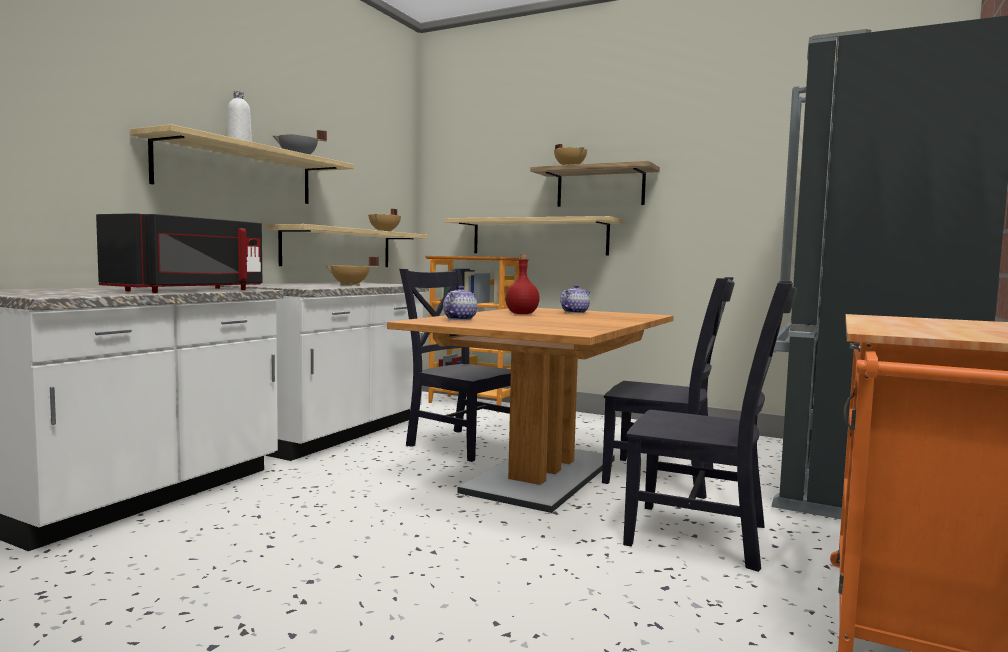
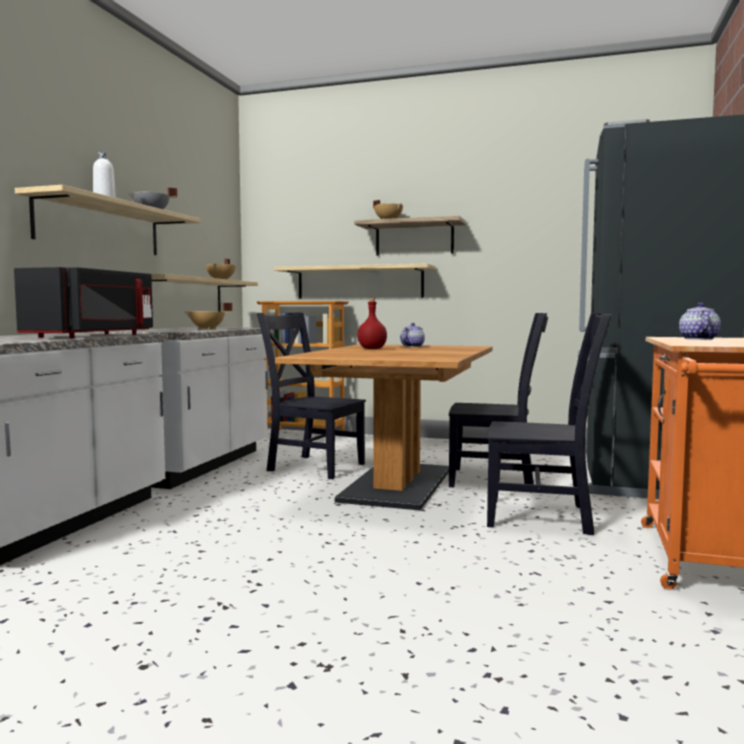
camera: 10 degrees left, 0 degrees up
teapot [443,286,477,320] -> teapot moved to [679,303,721,340]

